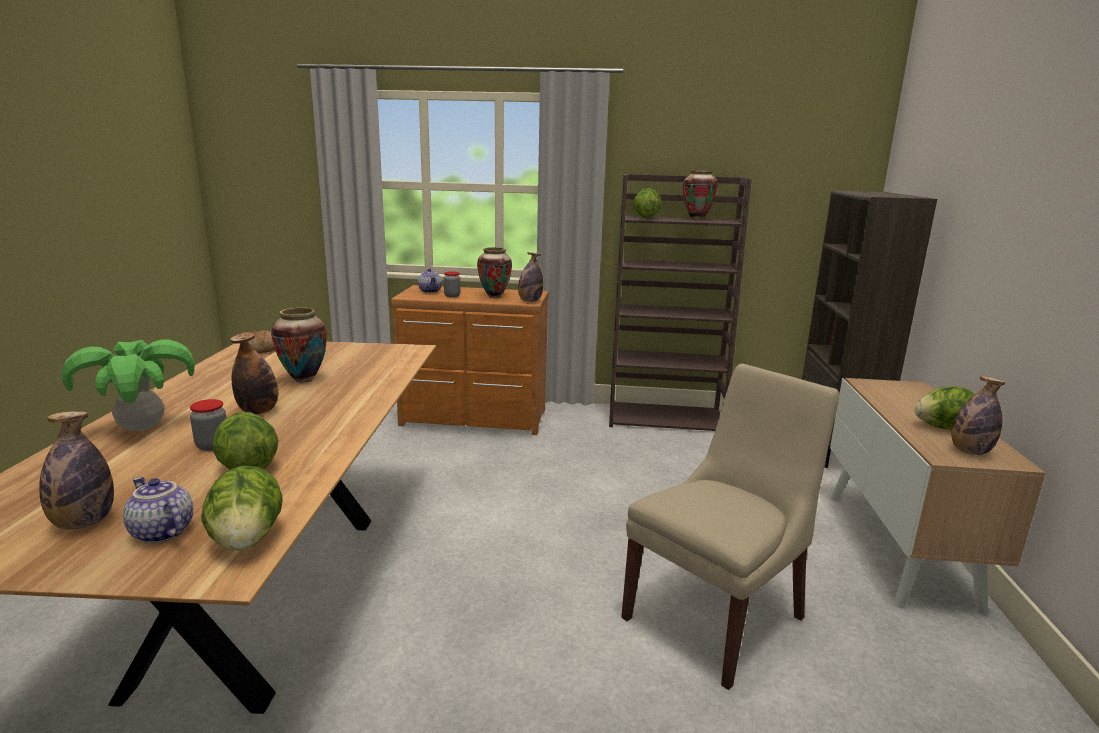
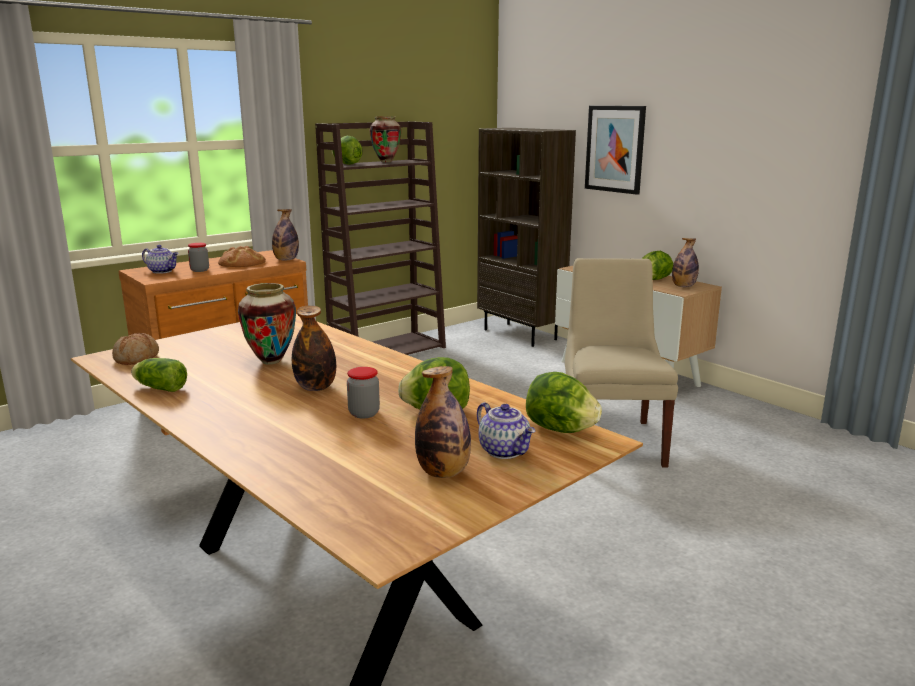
camera: 45 degrees left, 0 degrees up
potted plant [61,340,195,431] -> none
teapot [123,477,193,543] -> teapot turned 120 degrees counterclockwise [477,402,535,459]
vase [477,247,512,298] -> bread [218,246,266,267]
none -> lettuce [131,358,187,392]
none -> picture [585,106,646,195]

